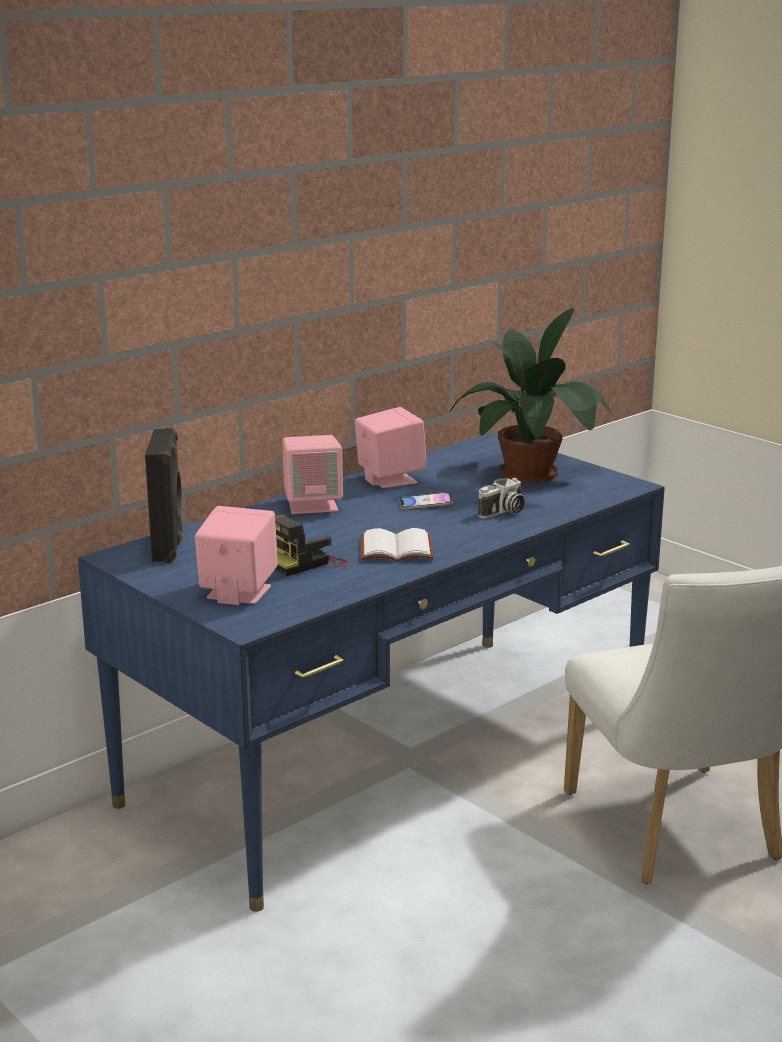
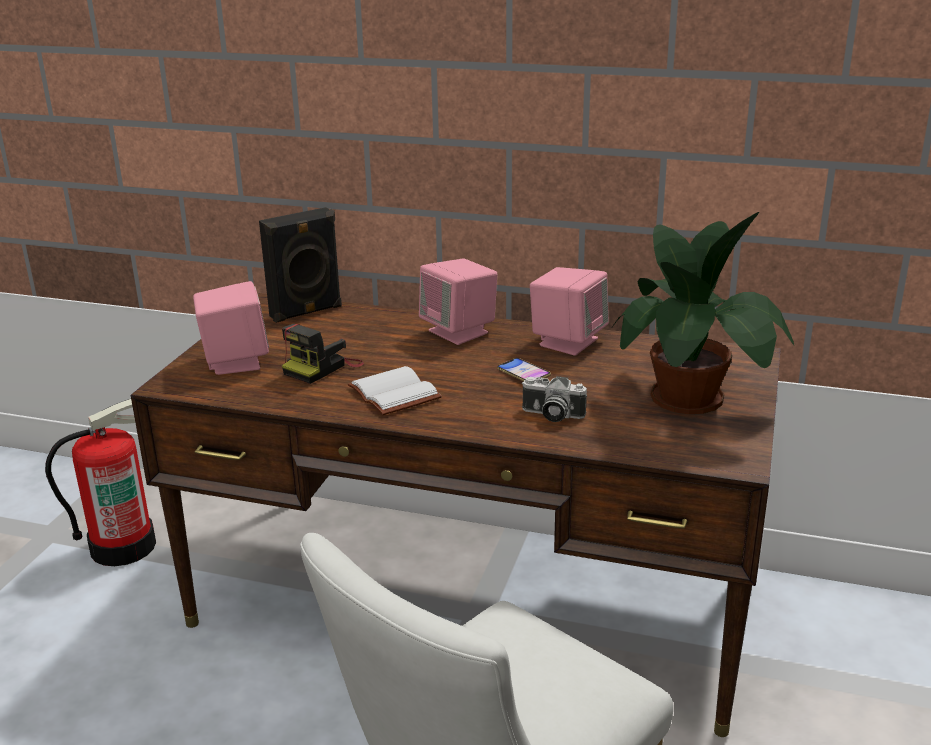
camera: 60 degrees right, 5 degrees up
blue desk [78,432,665,912] -> brown desk [131,293,781,737]
camera [275,514,349,576] -> camera turned 75 degrees counterclockwise [282,324,364,384]
none -> fire extinguisher [45,399,156,566]

